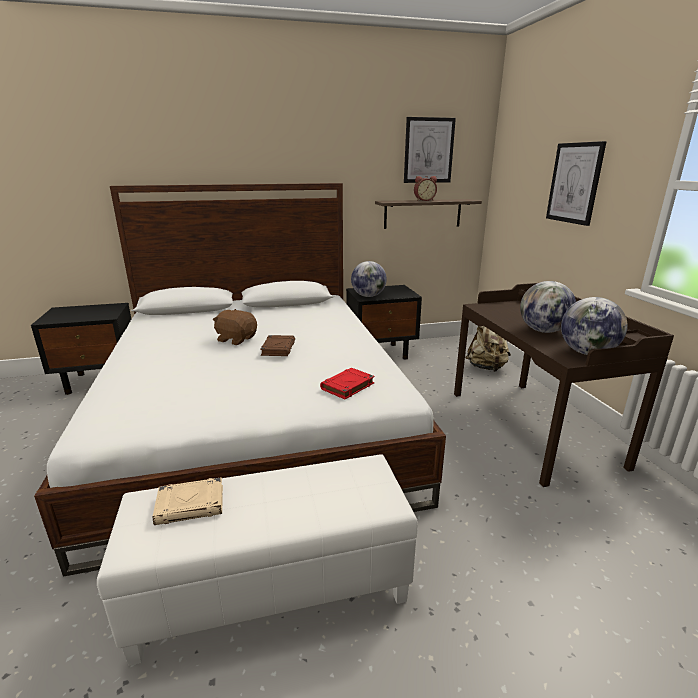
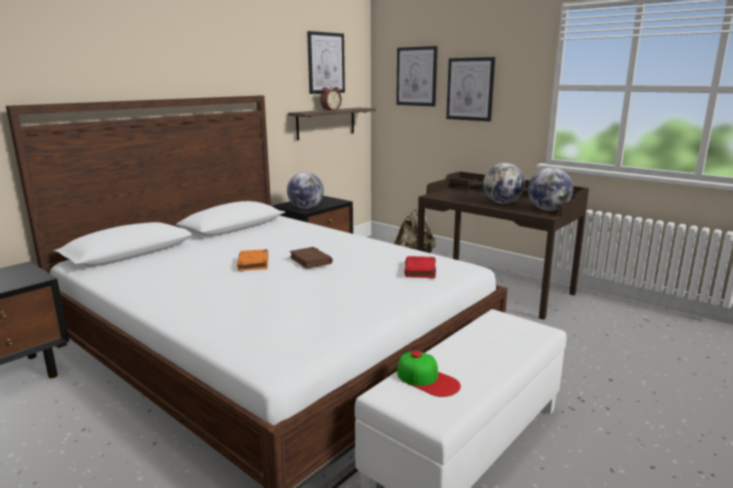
camera: 35 degrees left, 5 degrees down
beige book [153,477,223,525] -> cap [397,351,461,397]
brown plush toy [213,309,257,345] -> orange book [237,249,268,271]
none -> picture [396,46,438,106]

